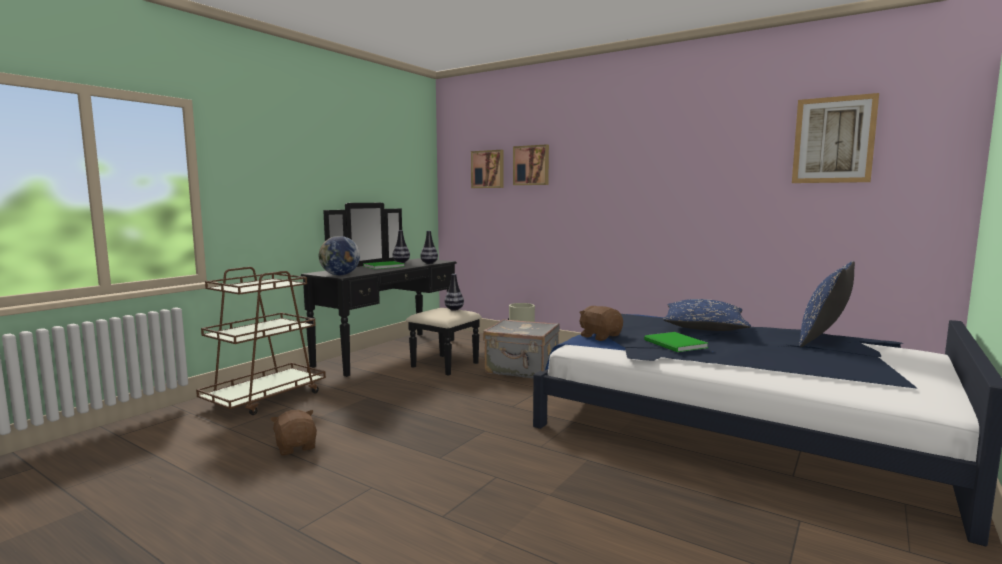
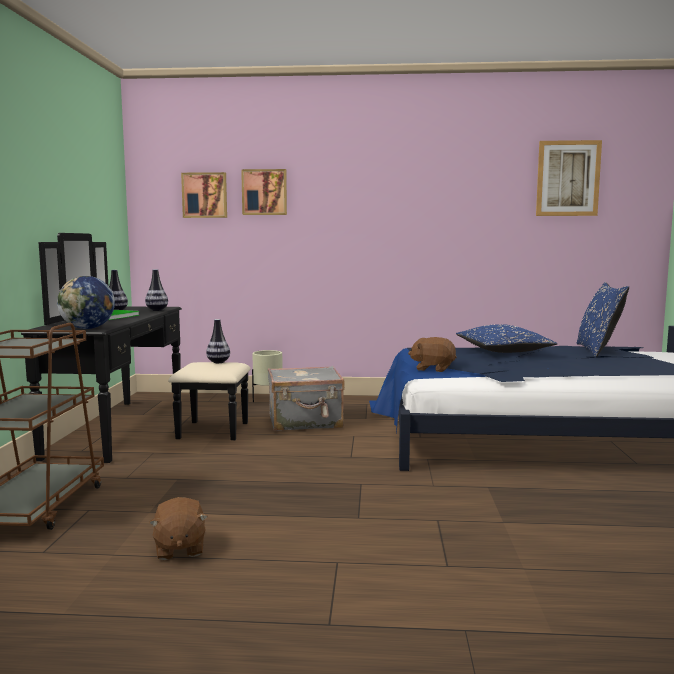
camera: 30 degrees left, 0 degrees up
brown plush toy [270,410,317,455] -> brown plush toy turned 135 degrees counterclockwise [149,497,208,560]
green book [644,332,708,352] -> none

